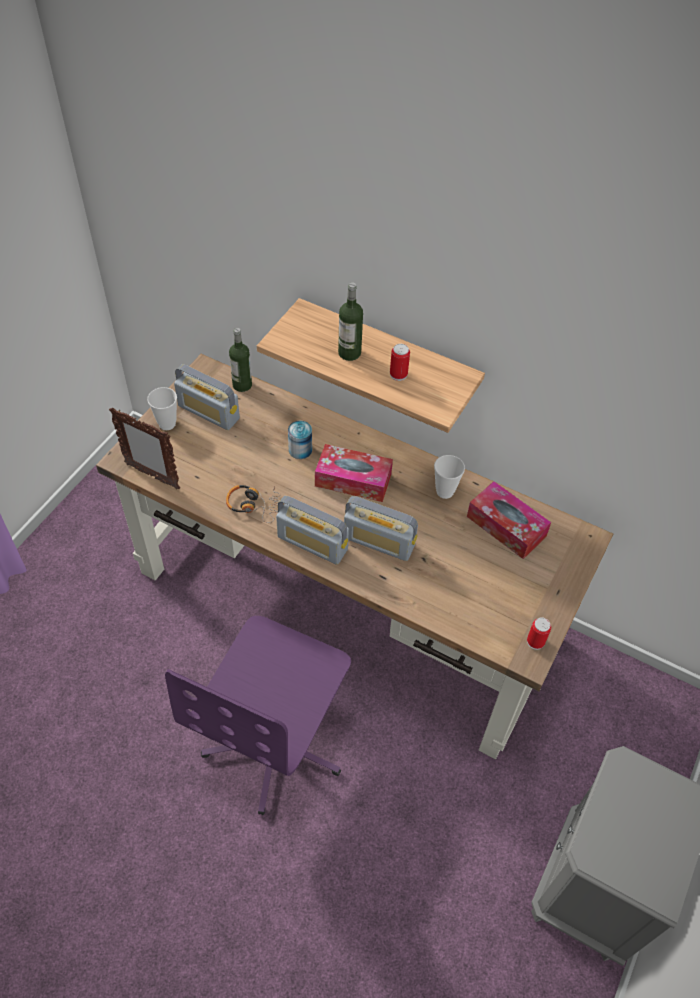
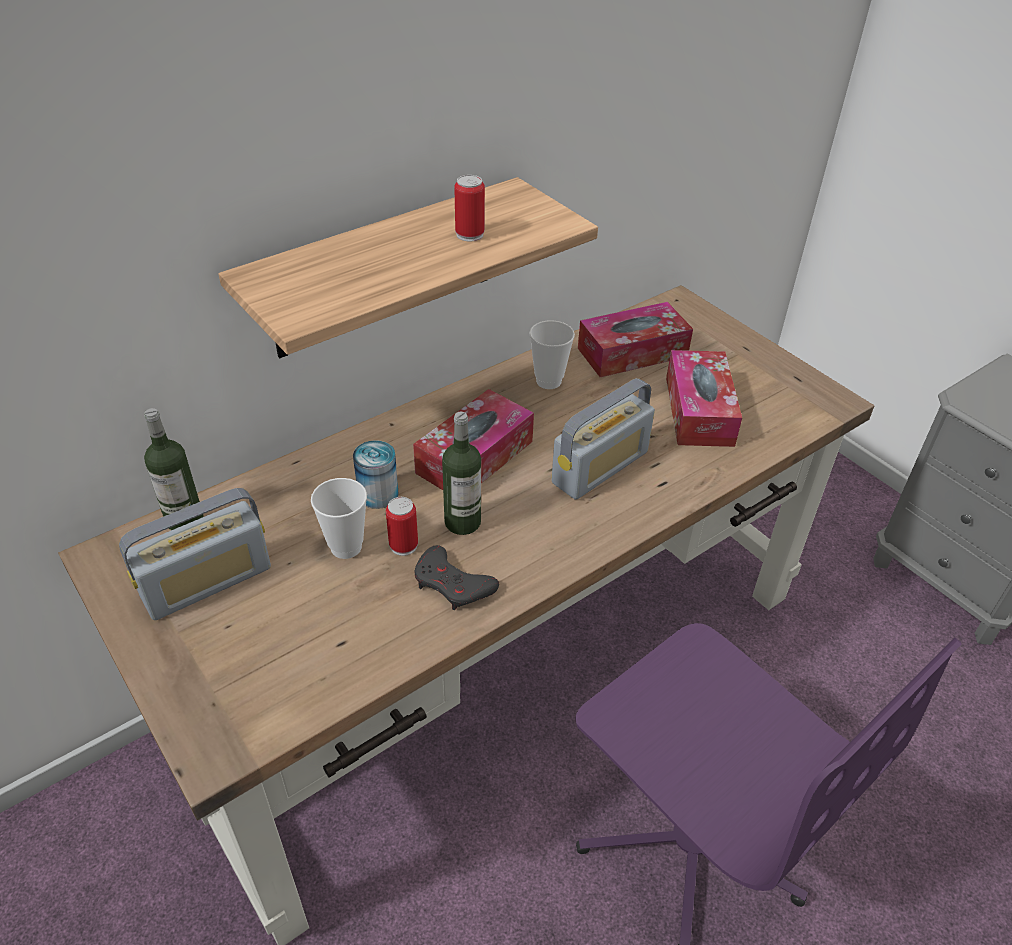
camera: 65 degrees left, 10 degrees down
picture frame [109,407,180,489] -> none
cup [147,387,177,430] -> cup moved to [311,478,367,559]
headphones [226,485,281,523] -> grey game controller [415,545,499,610]
radio [276,496,349,565] -> none
bottle [338,282,363,361] -> bottle moved to [442,412,481,535]
can [527,617,551,650] -> can moved to [386,497,418,556]
none -> tissue box [666,350,742,447]

